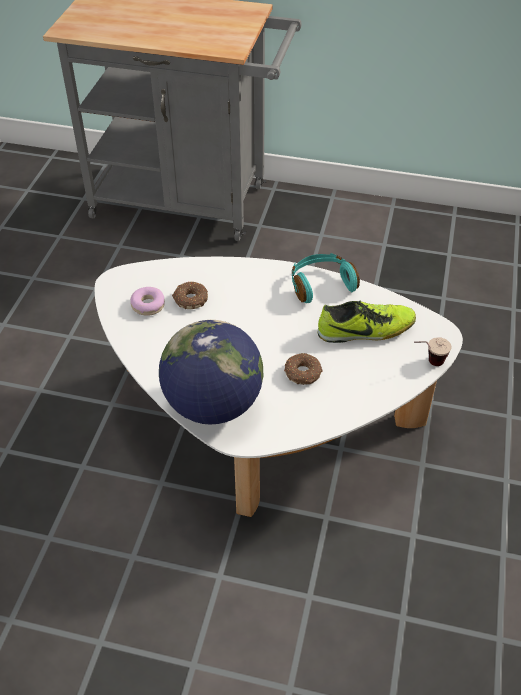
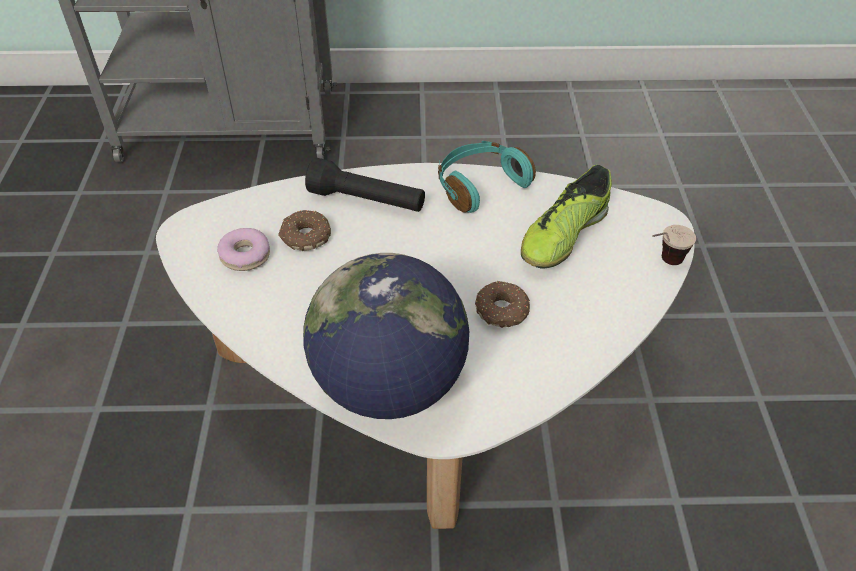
camera: 15 degrees left, 0 degrees up
shoe [318,301,416,343] -> shoe turned 150 degrees clockwise [521,165,612,269]
none -> black flashlight [305,158,425,212]

